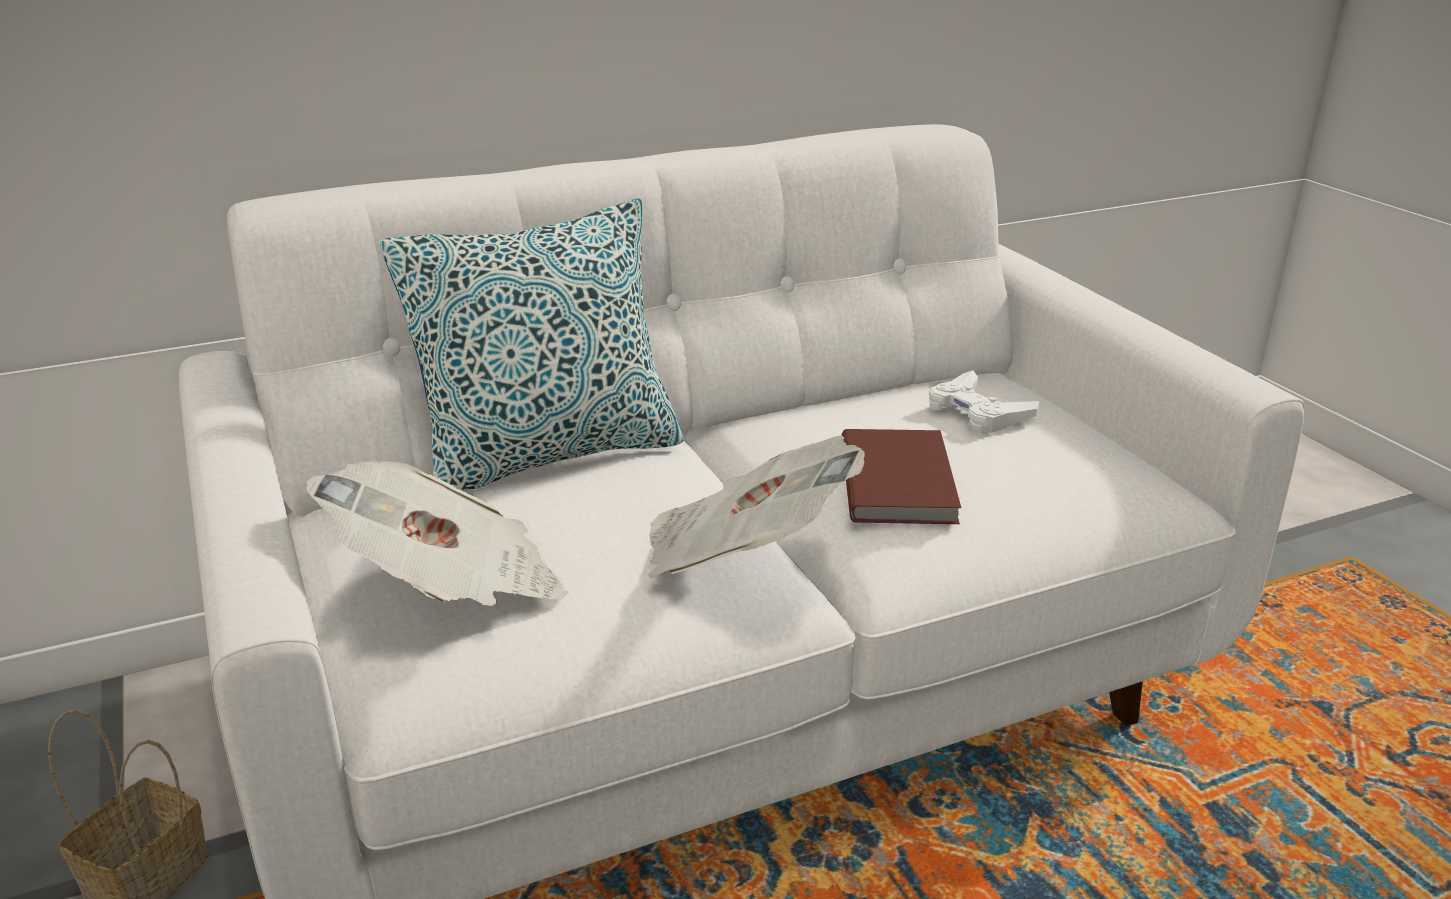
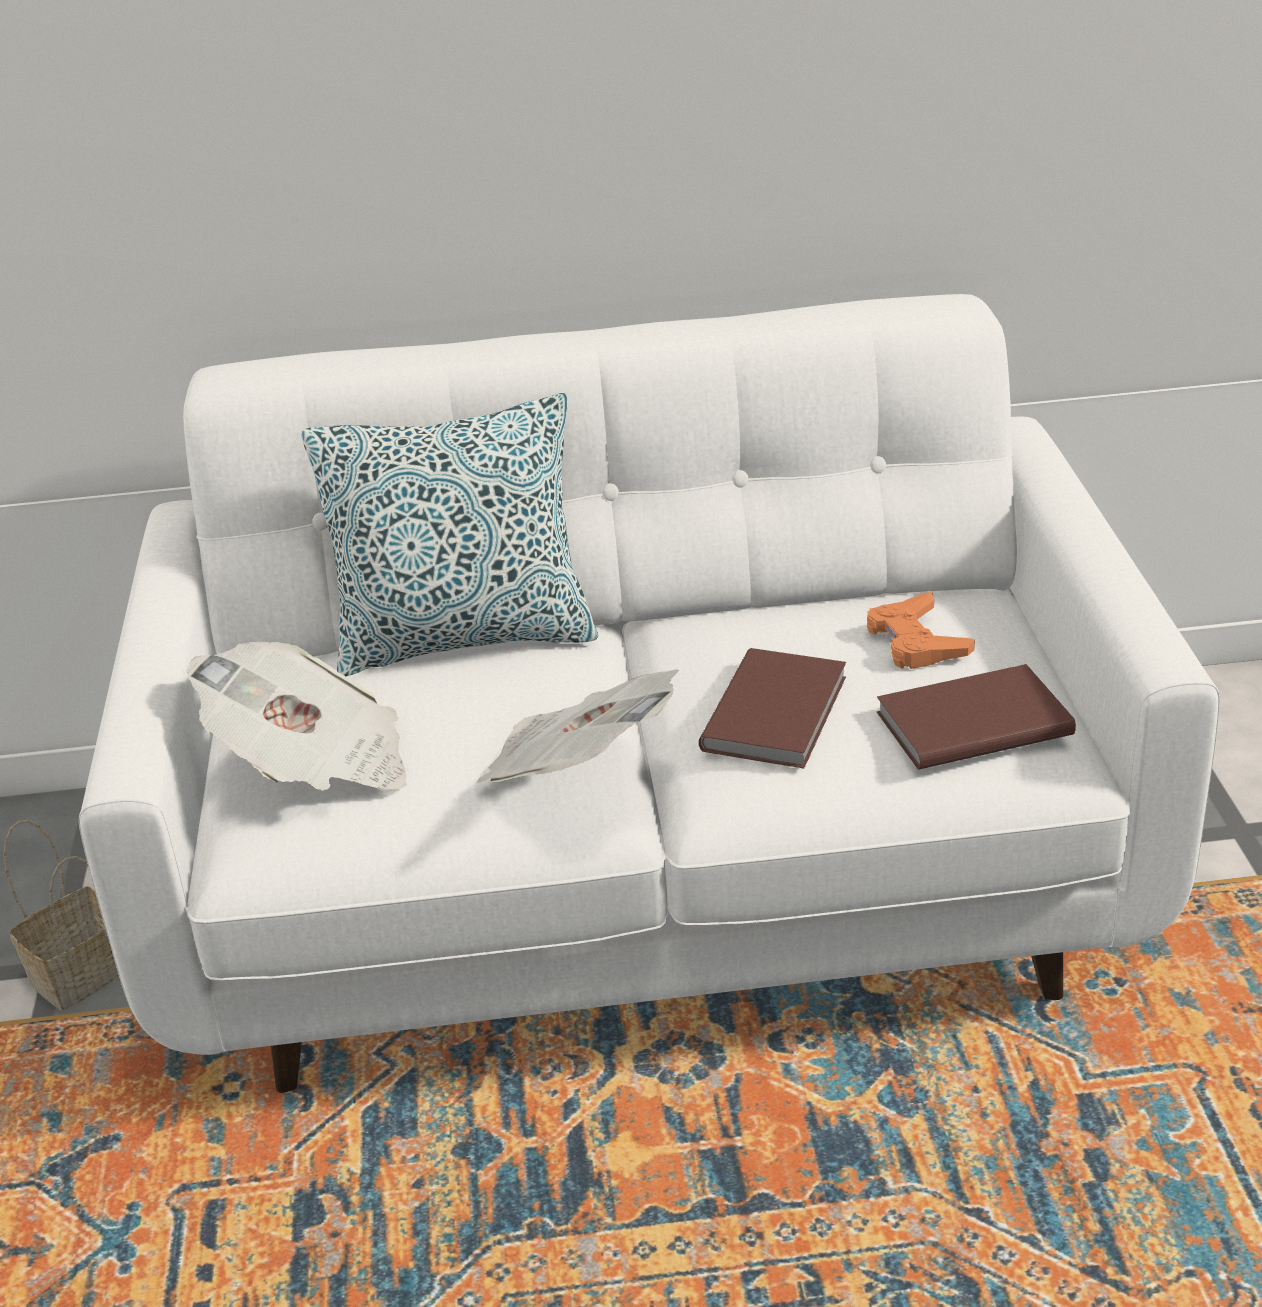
camera: 20 degrees right, 5 degrees up
white game controller [929,370,1039,434] -> orange game controller [867,592,975,669]
none -> brown book [877,664,1076,770]

